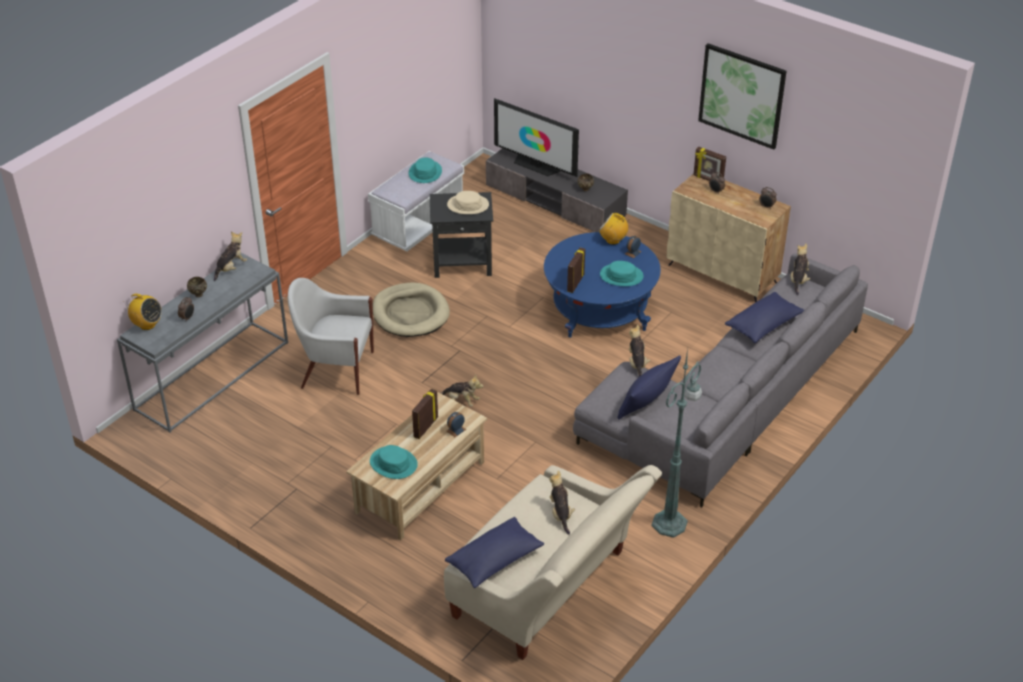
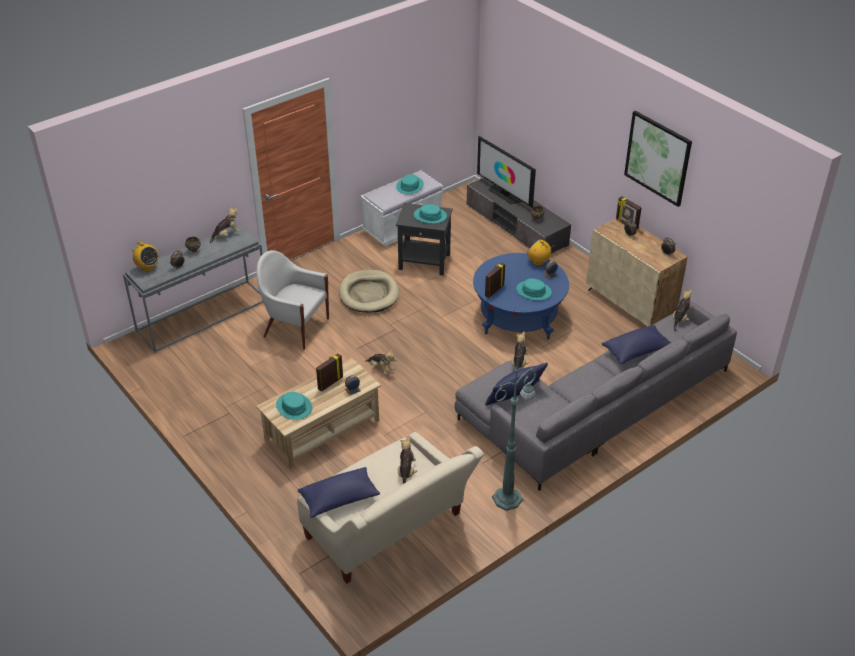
camera: 15 degrees right, 0 degrees up
beige hat [447,191,489,214] -> turquoise hat [414,204,447,224]

